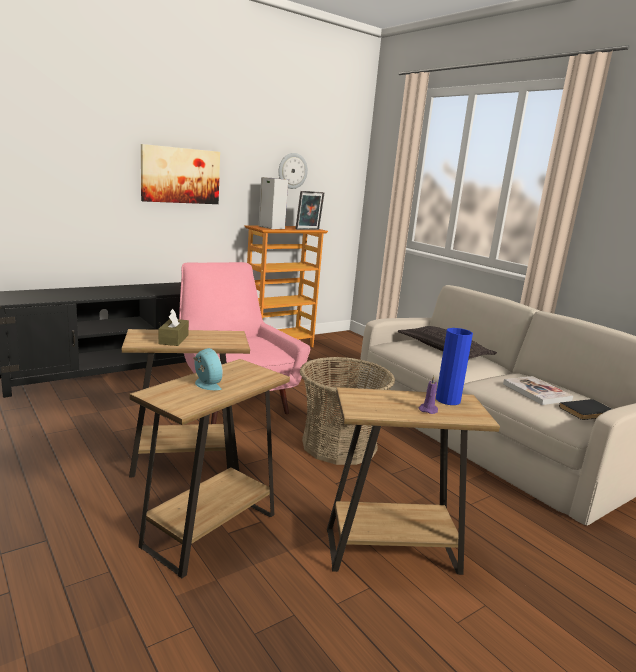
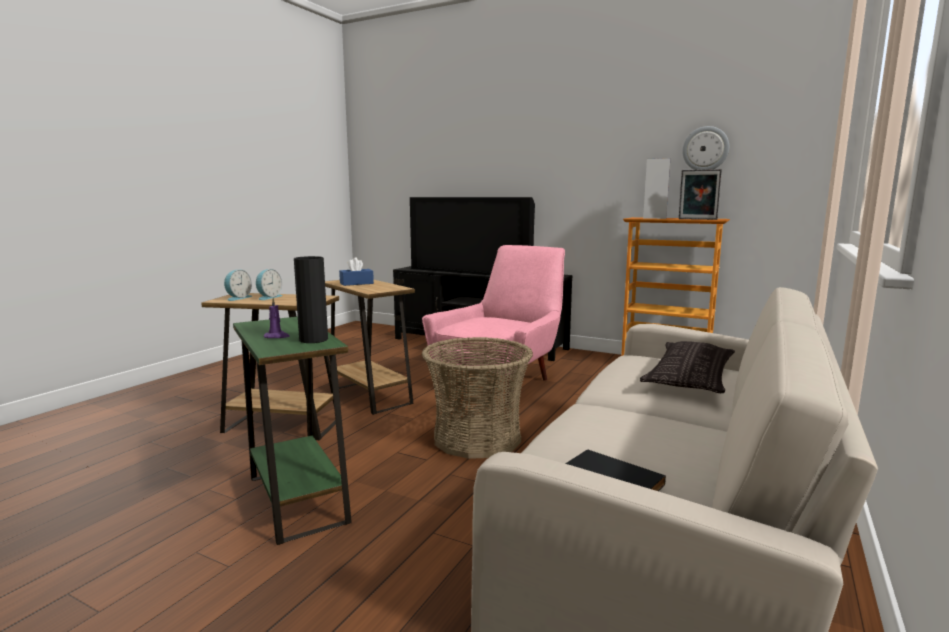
camera: 65 degrees right, 5 degrees down
picture [141,144,220,204] -> none
brown tissue box [159,309,189,346] -> blue tissue box [339,257,374,286]
brown side table [327,387,500,575] -> green side table [233,316,352,545]
blue vase [436,328,473,405] -> black vase [294,256,328,343]
book [503,376,573,405] -> none
none -> alarm clock [224,270,253,301]
none -> television [410,197,535,275]

